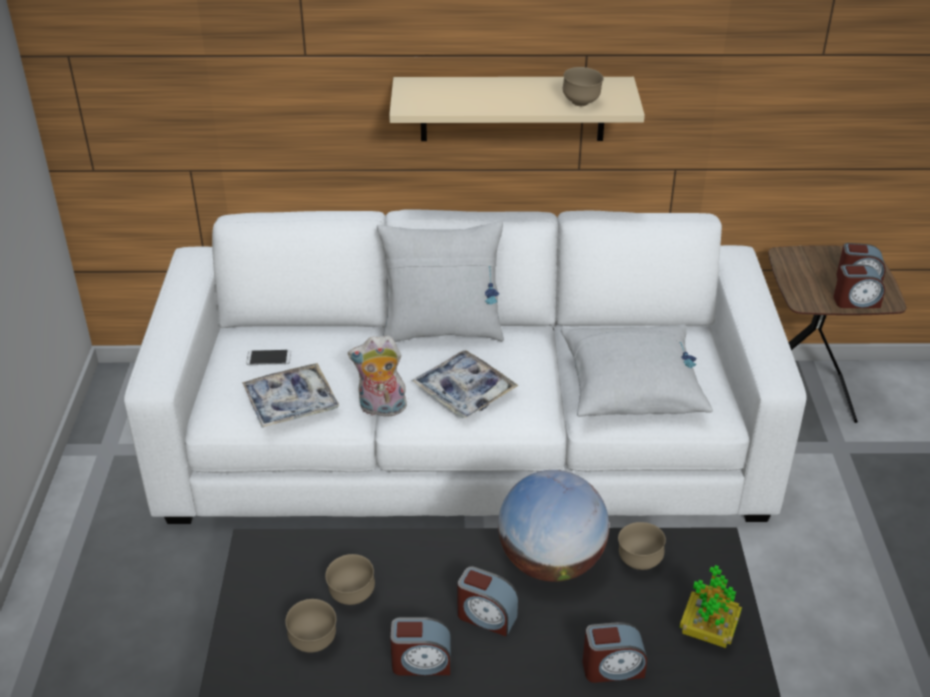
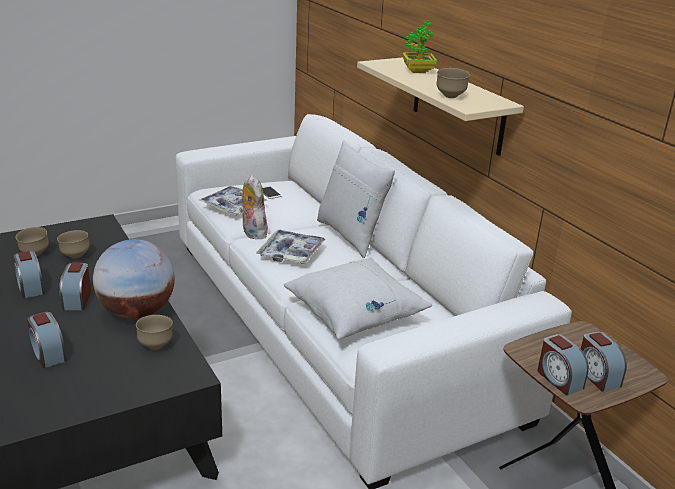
camera: 60 degrees right, 10 degrees down
potted plant [679,565,742,648] -> potted plant moved to [402,20,437,73]

